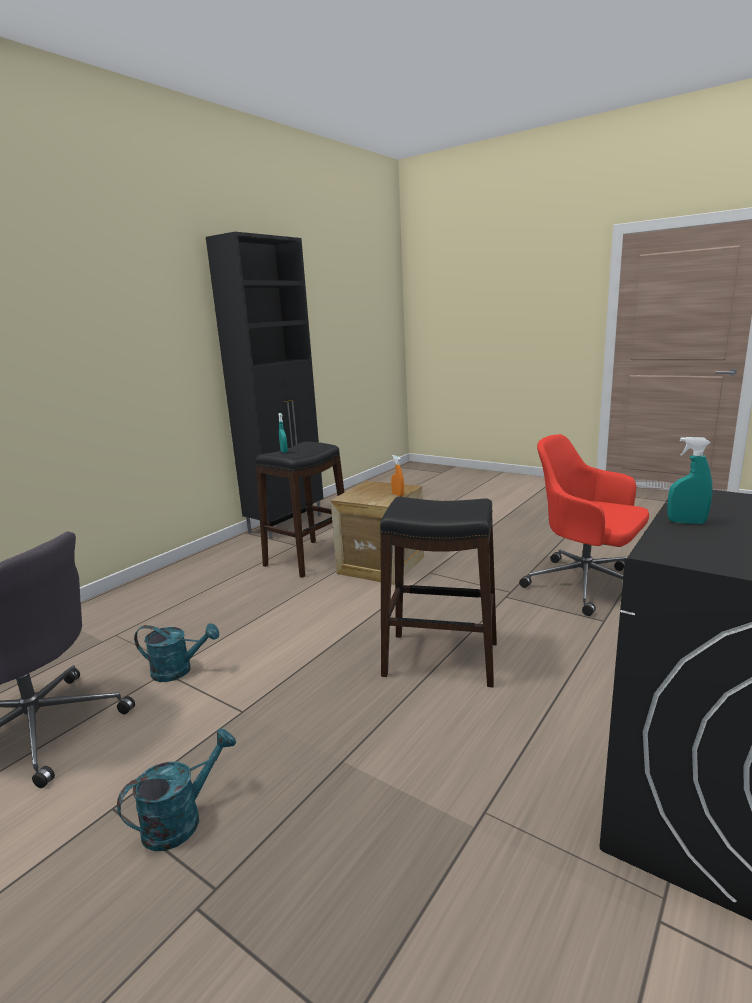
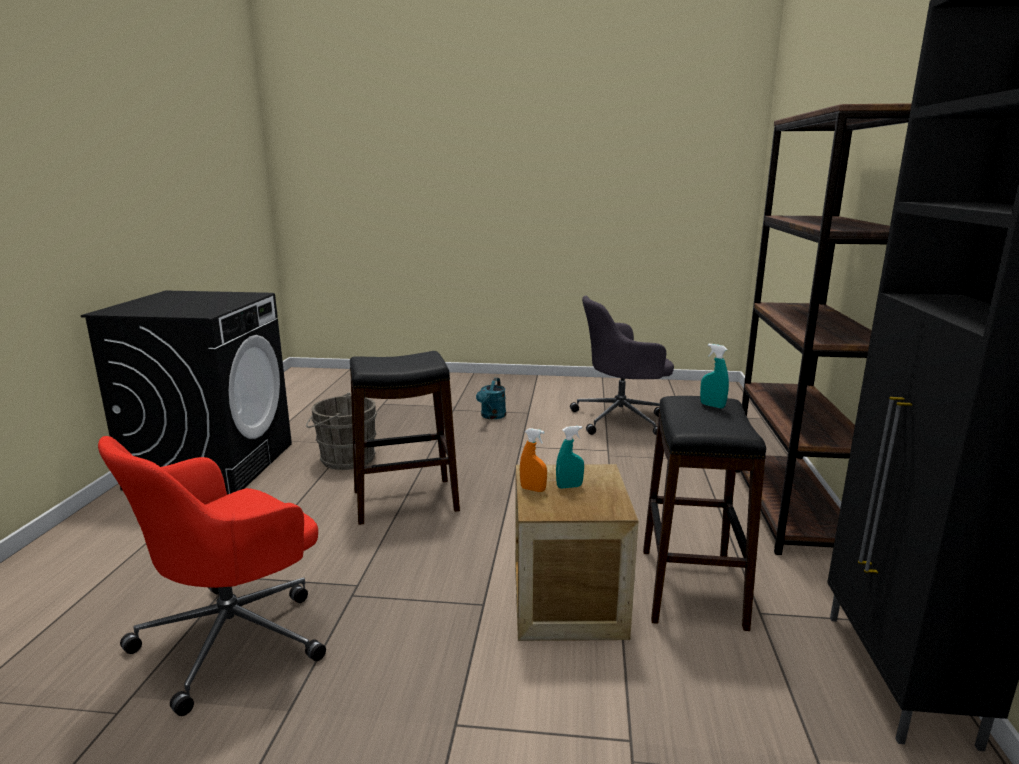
camera: 150 degrees right, 0 degrees up
turquoise watering can [134,623,219,682] -> none
red office chair [519,434,649,616] -> red office chair turned 120 degrees clockwise [98,436,326,716]
turquoise spray bottle [667,437,712,524] -> turquoise spray bottle moved to [556,426,584,488]
none -> grey bucket [306,392,377,470]
none -> brown bookcase [736,103,912,555]

